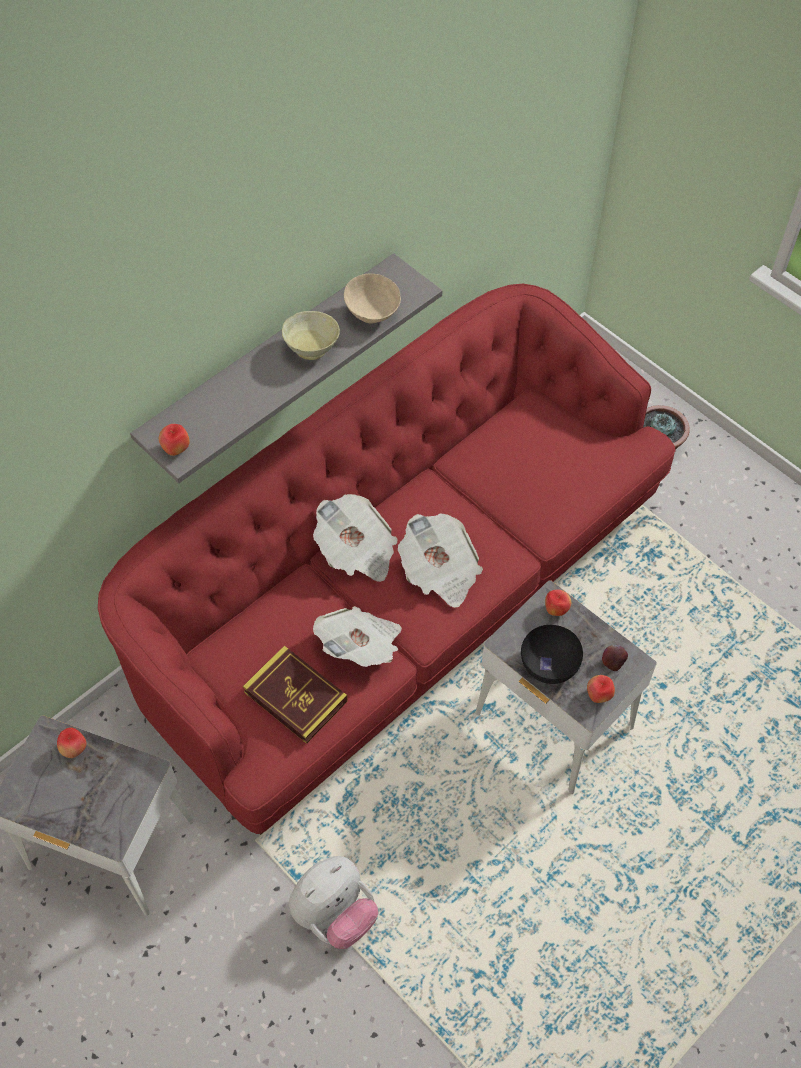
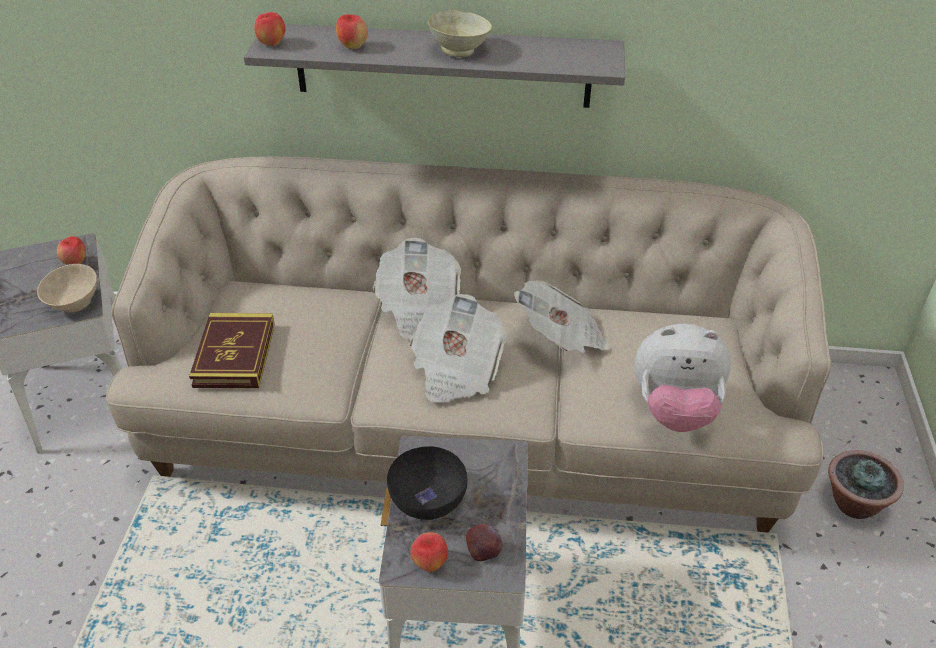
camera: 50 degrees right, 15 degrees down
red sofa [98,284,676,835] -> beige sofa [106,156,831,533]
plush toy [289,856,378,949] -> plush toy moved to [635,324,731,432]
newspaper [313,606,402,667] -> newspaper moved to [514,280,611,353]
beige bowl [344,273,401,323] -> beige bowl moved to [37,264,97,312]
apple [545,589,571,616] -> apple moved to [336,14,368,49]

